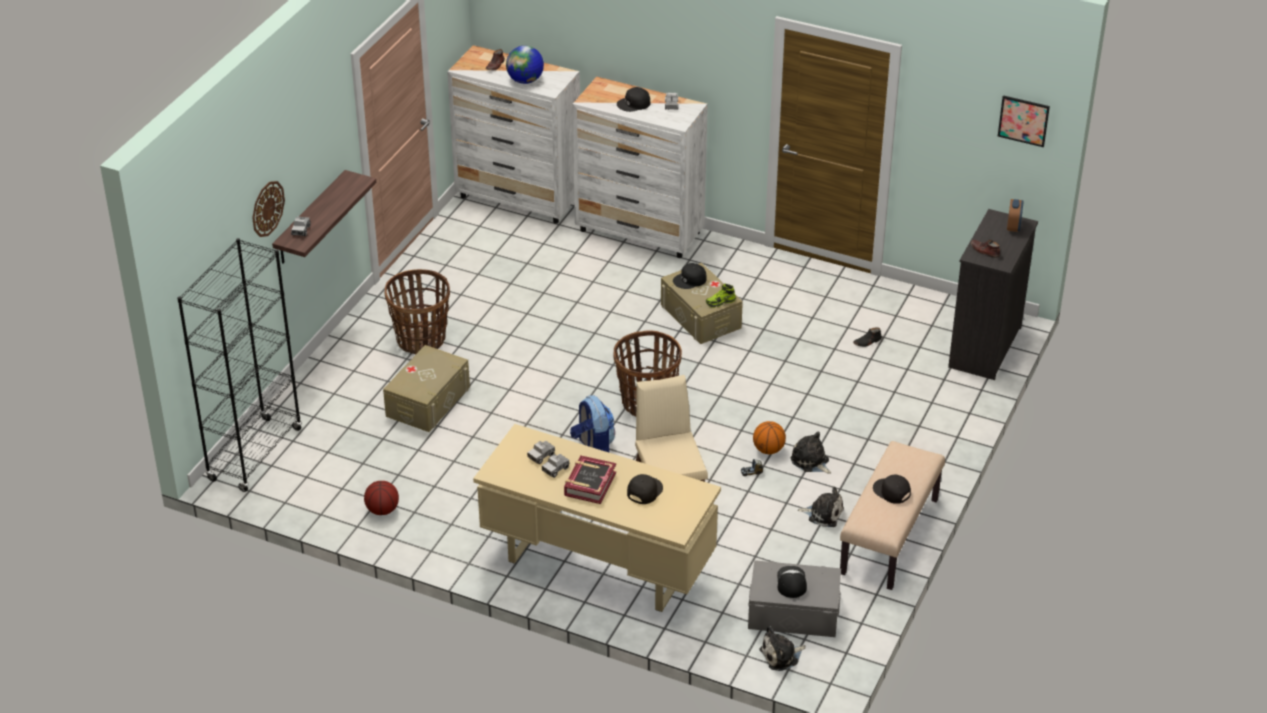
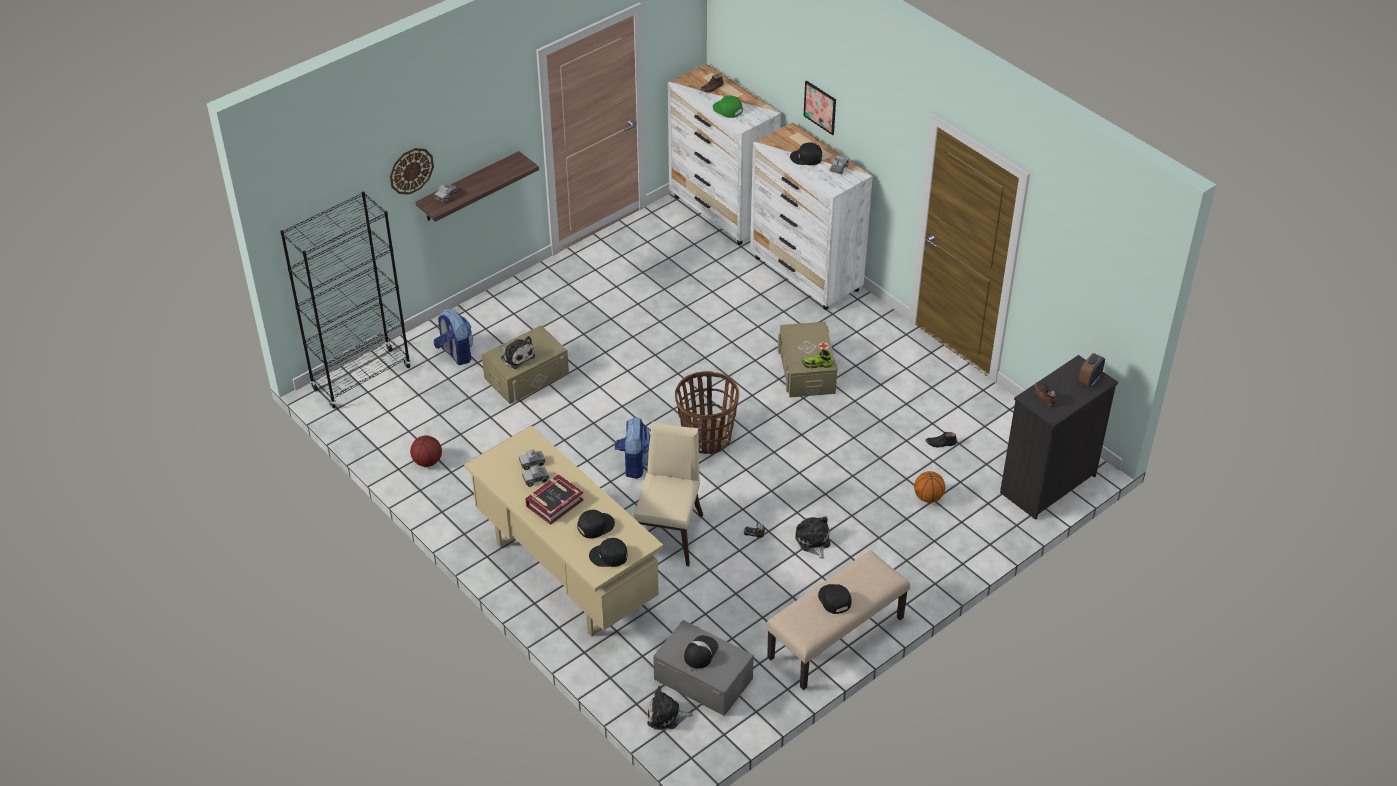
camera: 25 degrees right, 5 degrees up
basket [385,269,450,355] -> none
globe [506,46,544,84] -> green cap [713,95,743,118]
black cap [673,263,707,289] -> black cap moved to [589,538,628,567]
basketball [753,421,786,454] -> basketball moved to [914,471,945,503]
plush toy [798,487,844,527] -> plush toy moved to [499,336,535,369]
picture [998,95,1050,147] -> picture moved to [804,81,836,135]
none -> backpack [434,309,473,365]

